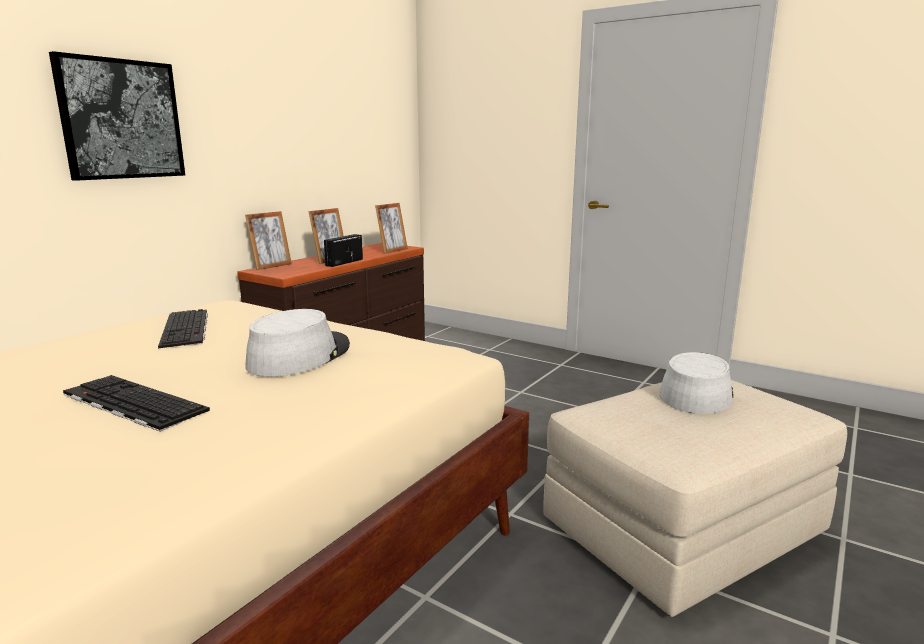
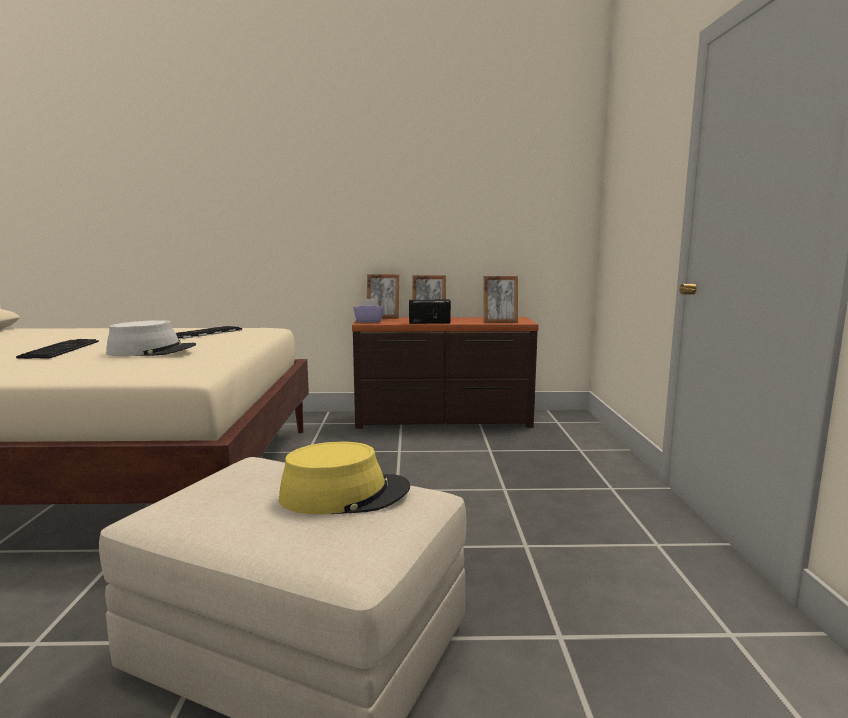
camera: 55 degrees right, 5 degrees down
picture [49,51,185,181] -> none
grey hat [659,352,734,414] -> yellow hat [279,442,410,514]
none -> purple tissue box [353,299,384,323]

